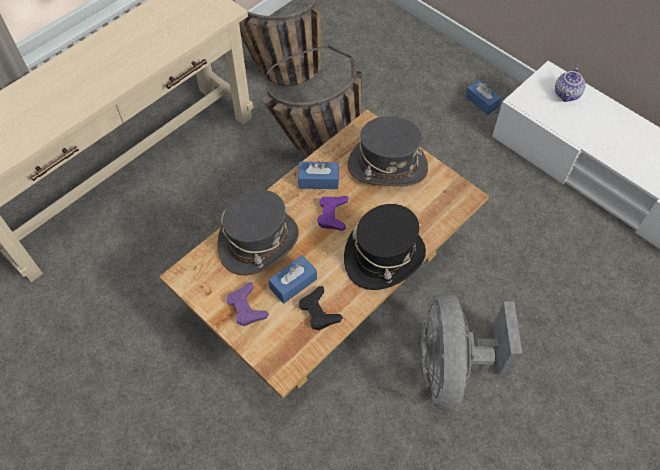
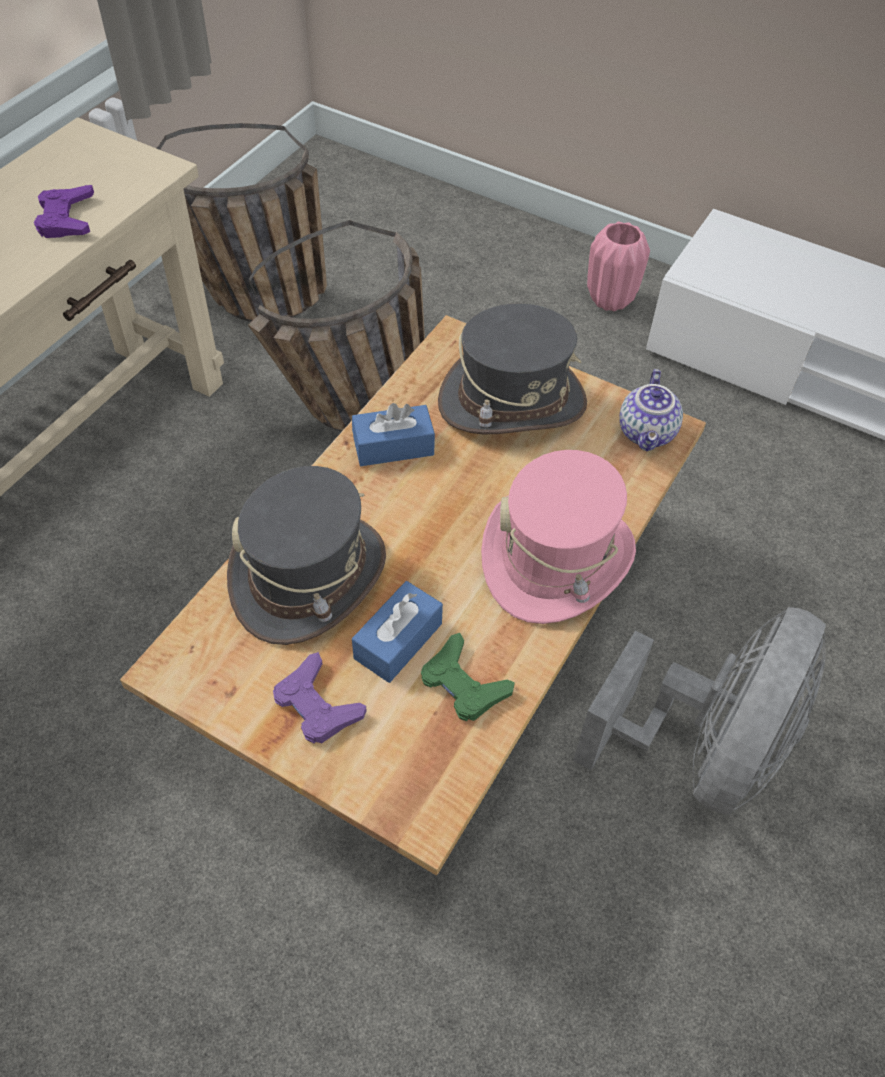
camera: 15 degrees left, 5 degrees down
black game controller [299,286,343,331] -> green game controller [421,633,515,721]
purple game controller [317,196,349,231] -> purple game controller moved to [34,185,94,238]
black hat [344,204,426,290] -> pink hat [481,450,636,624]
grey fan [420,293,522,410] -> grey fan turned 135 degrees counterclockwise [573,607,826,815]
blue tissue box [465,80,501,115] -> pink vase [587,222,650,311]
teapot [555,65,586,102] -> teapot moved to [619,369,683,451]

